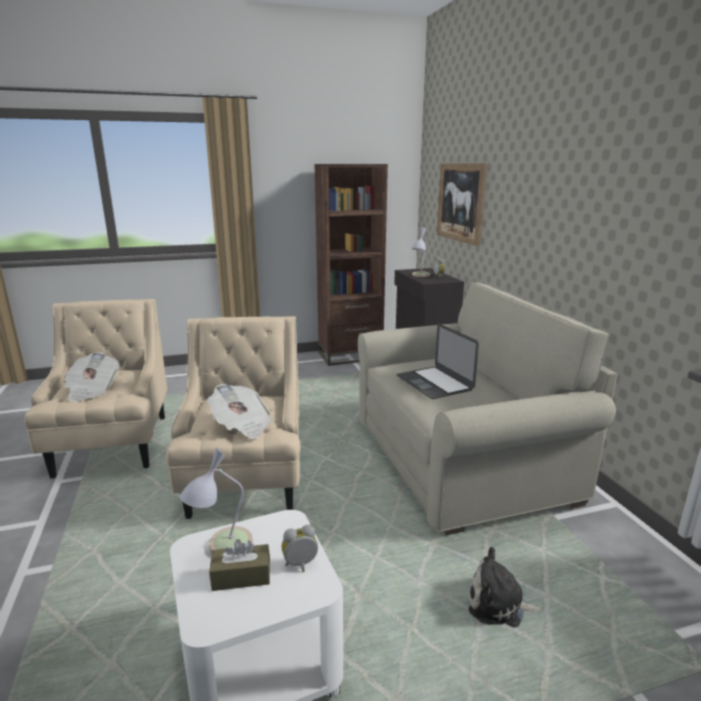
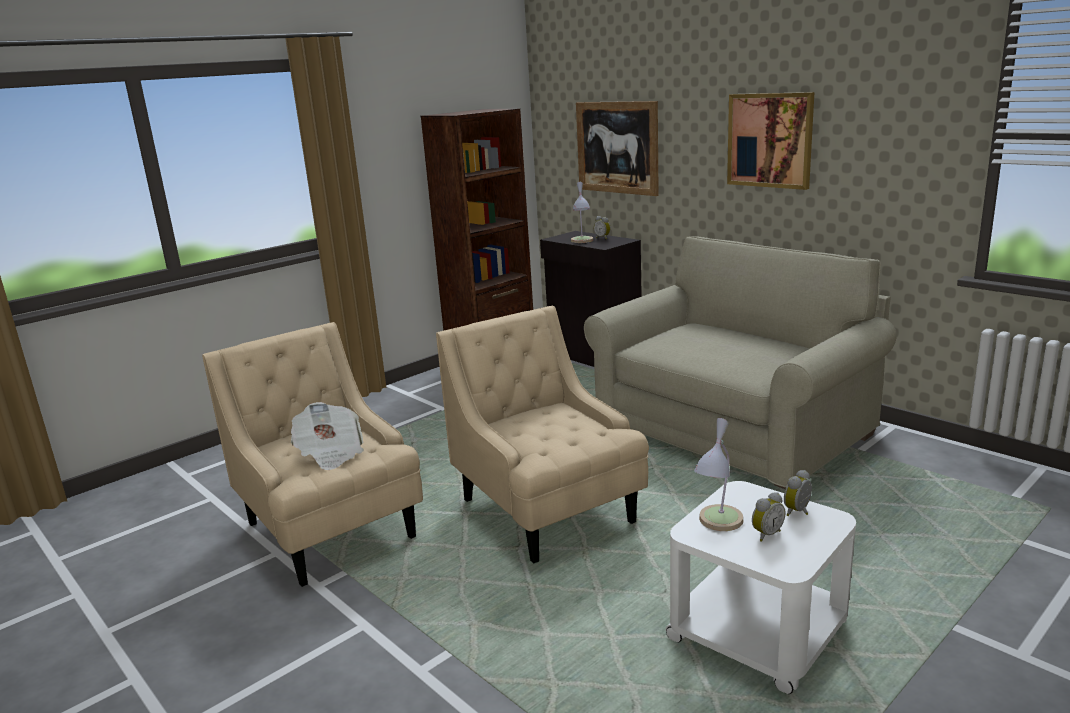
camera: 25 degrees left, 0 degrees up
newspaper [207,384,274,439] -> none
brown tissue box [209,539,270,591] -> alarm clock [752,492,785,542]
laptop [397,323,479,399] -> none
plush toy [469,547,543,627] -> none
none -> picture [727,92,814,190]

